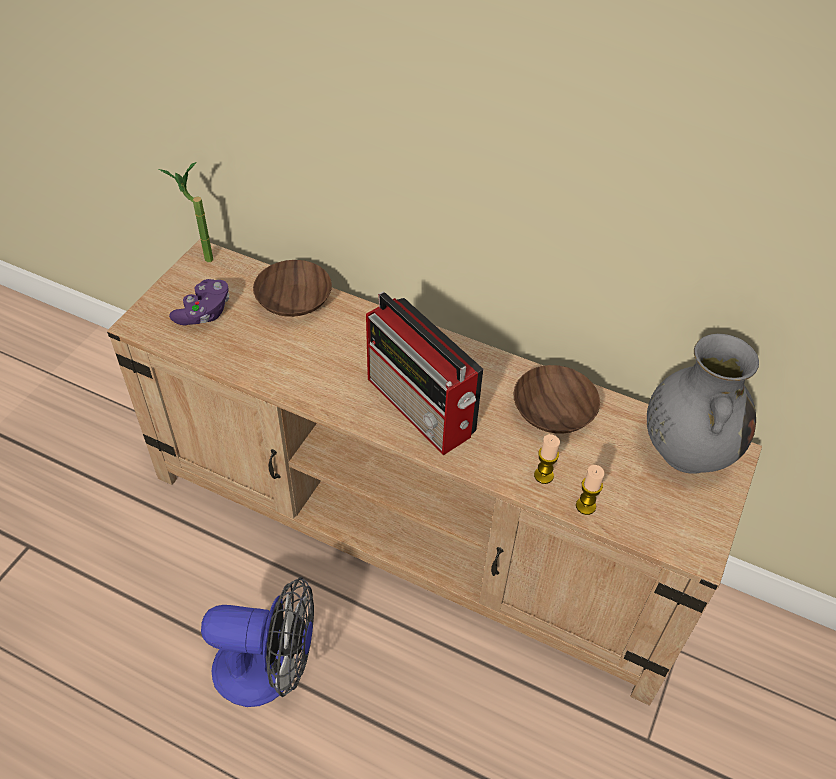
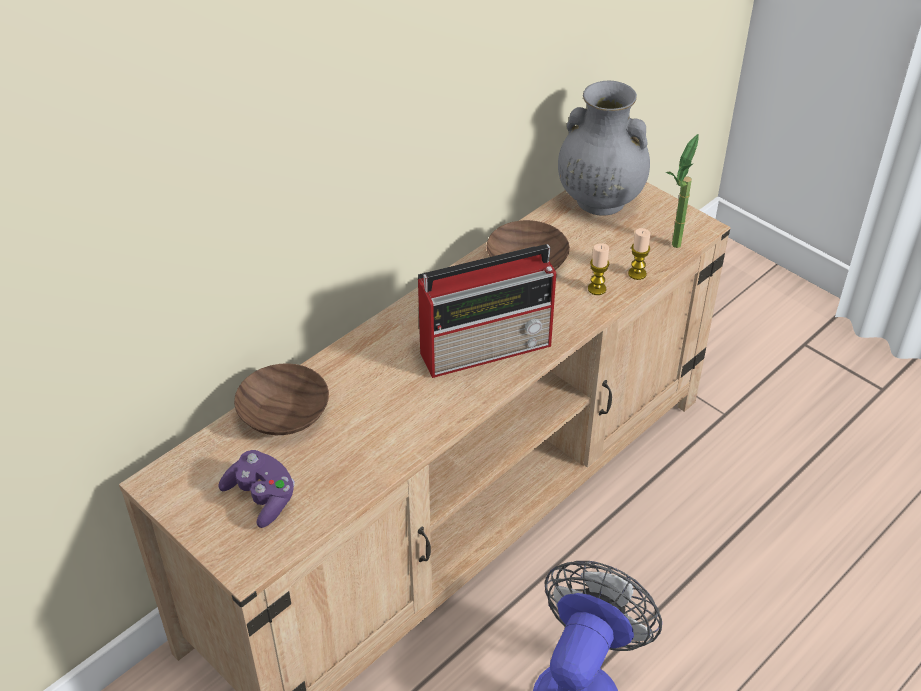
camera: 70 degrees left, 5 degrees down
potted plant [159,162,213,262] -> potted plant moved to [666,134,698,248]

